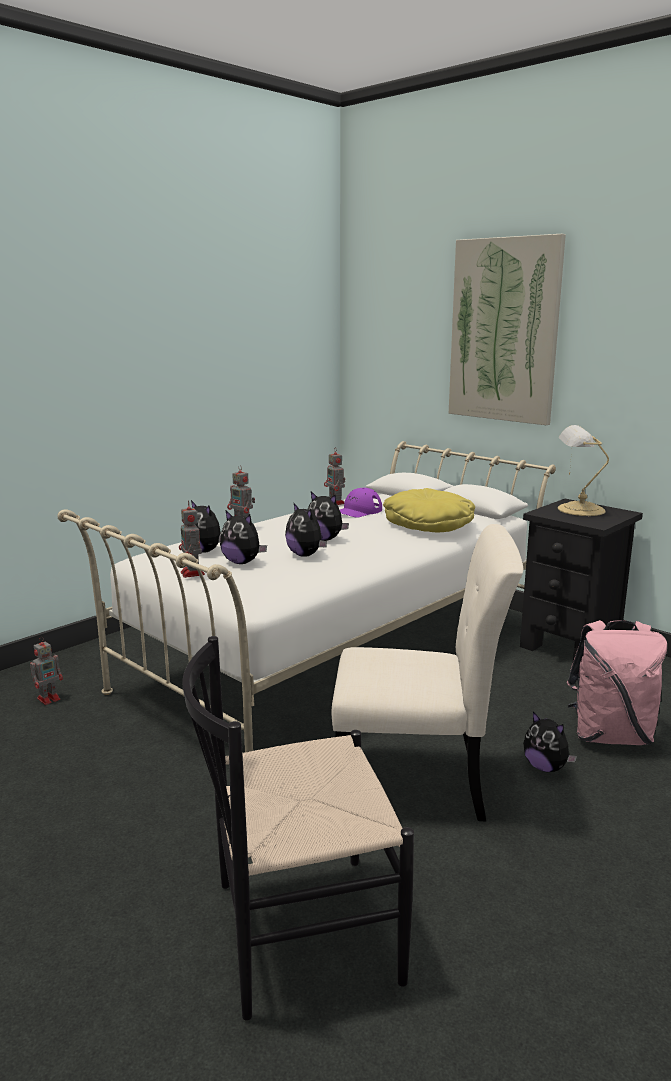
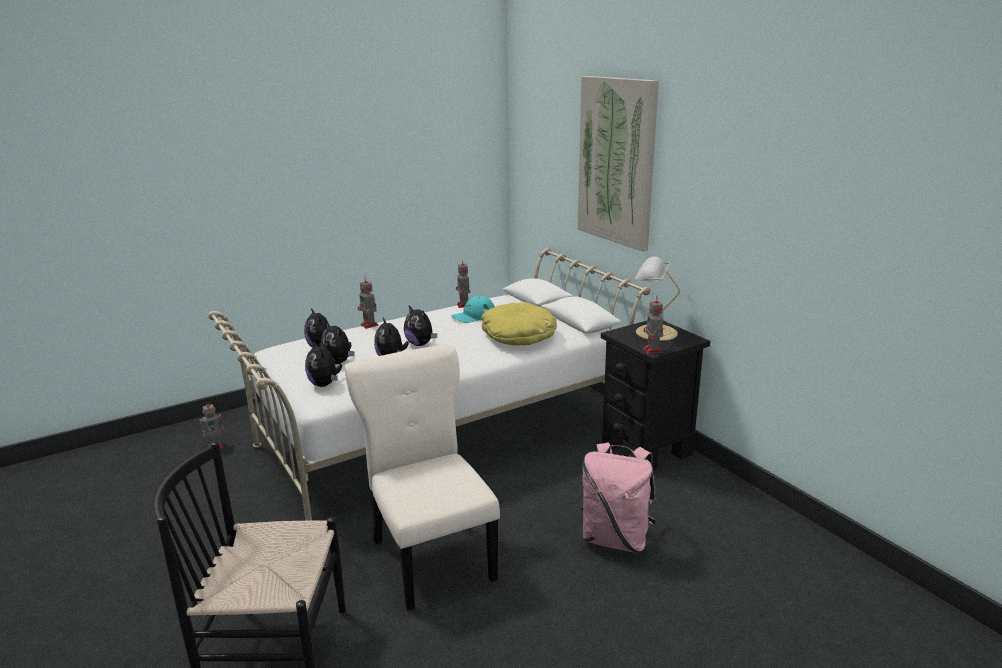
camera: 15 degrees right, 5 degrees up
toy robot [179,500,205,578] -> toy robot moved to [643,296,663,354]
beige chair [331,524,523,821] -> beige chair turned 135 degrees counterclockwise [345,344,500,610]
purple cap [339,488,382,518] -> turquoise cap [451,296,495,323]
plush toy [523,712,577,772] -> plush toy moved to [305,340,342,387]

